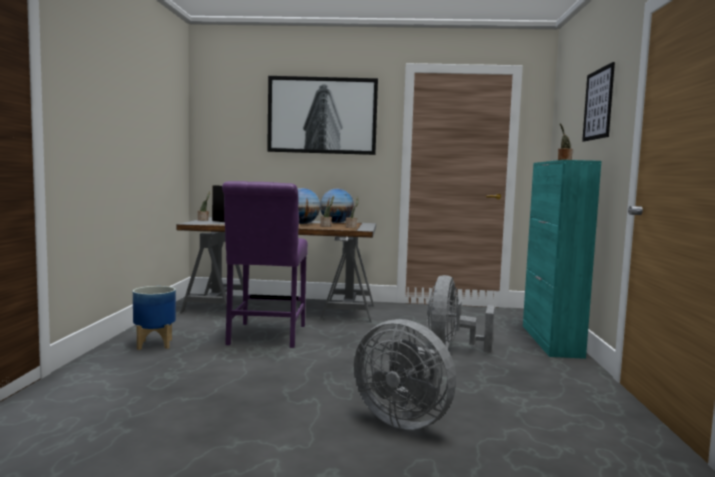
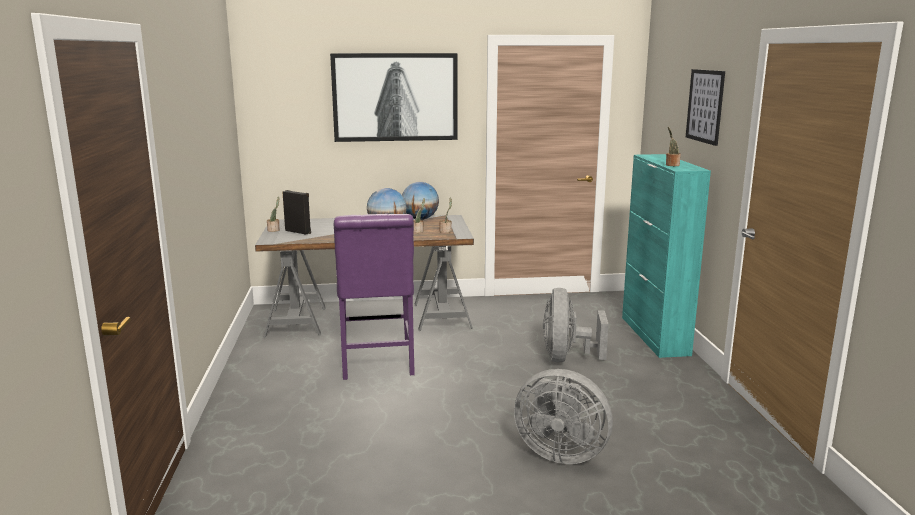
camera: 10 degrees left, 10 degrees up
planter [133,286,176,350] -> none

